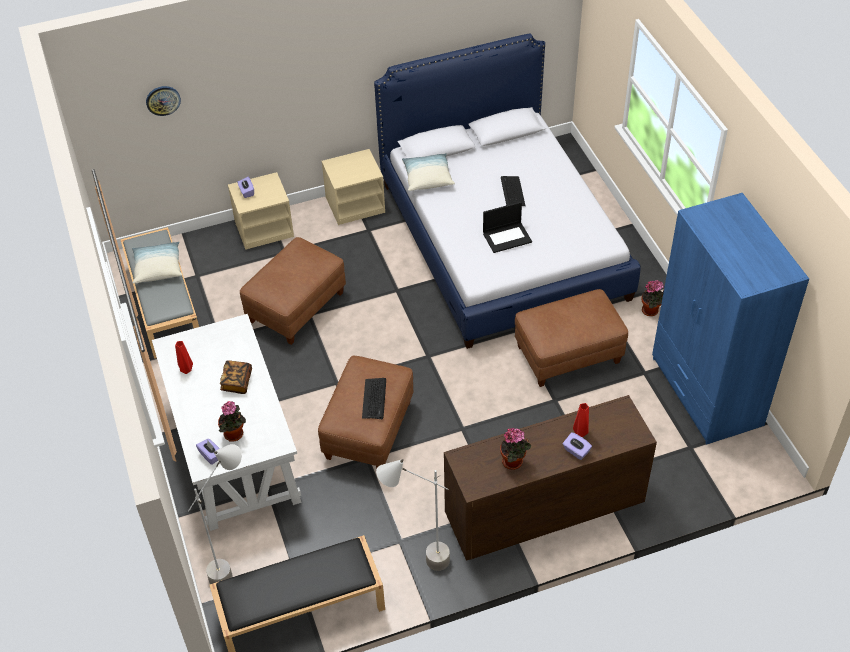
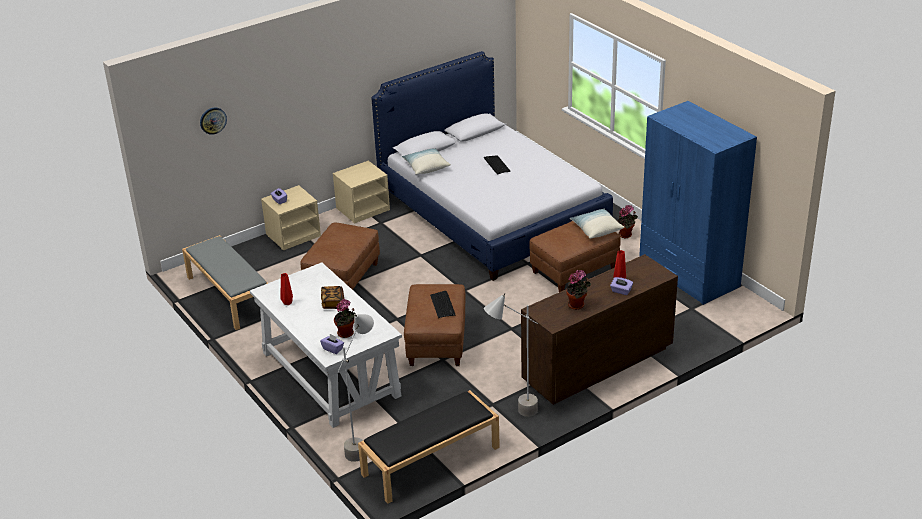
camera: 15 degrees left, 15 degrees down
pillow [132,242,182,284] -> pillow moved to [570,209,625,239]
laptop [483,202,532,253] -> none

